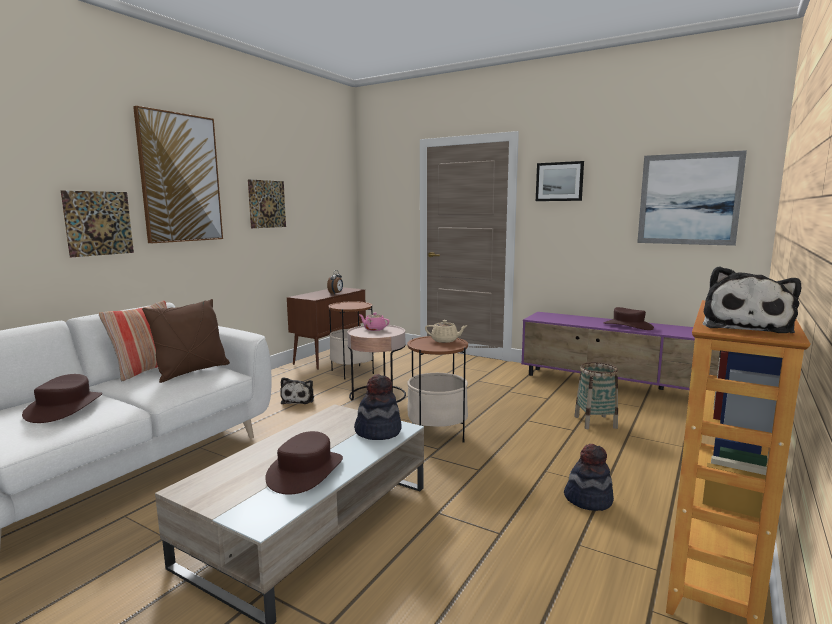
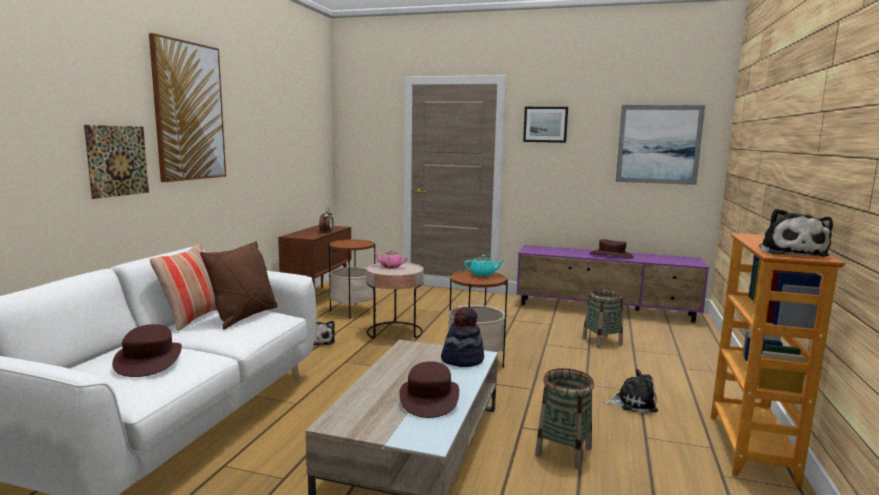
camera: 15 degrees left, 0 degrees up
picture [248,179,286,228] -> none
beige teapot [425,320,467,343] -> turquoise teapot [464,255,504,276]
hat [564,444,614,511] -> plush toy [603,369,658,414]
none -> basket [535,368,594,469]

